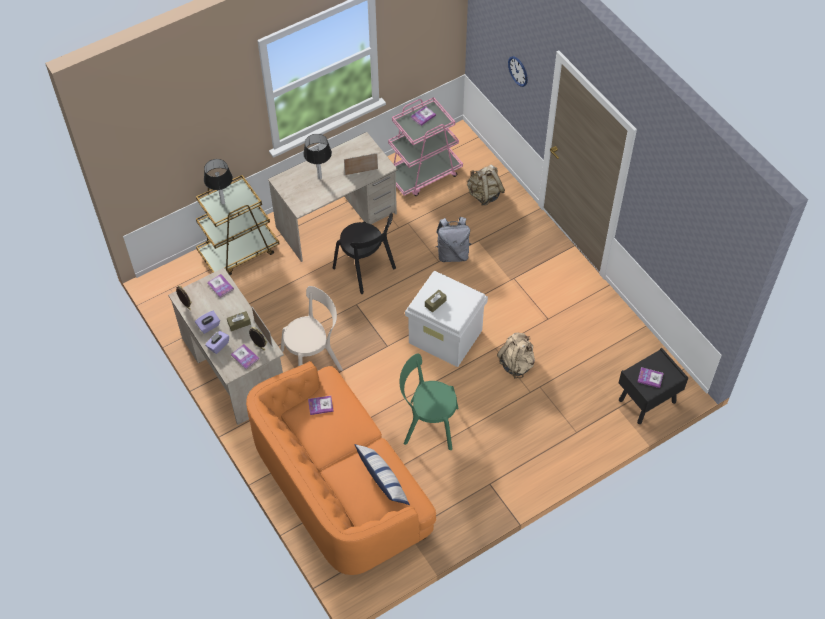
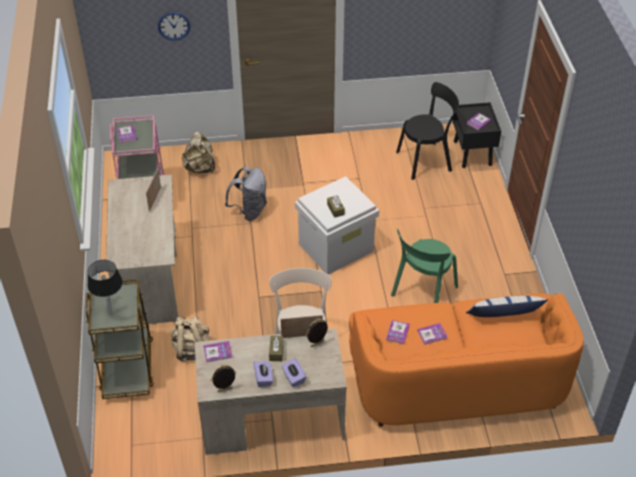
camera: 65 degrees left, 10 degrees down
book [231,344,259,369] -> book moved to [417,323,448,345]
table lamp [303,134,332,179] -> none
black chair [333,213,396,294] -> black chair moved to [396,82,459,180]
beige backpack [497,333,535,379] -> beige backpack moved to [171,317,209,361]

